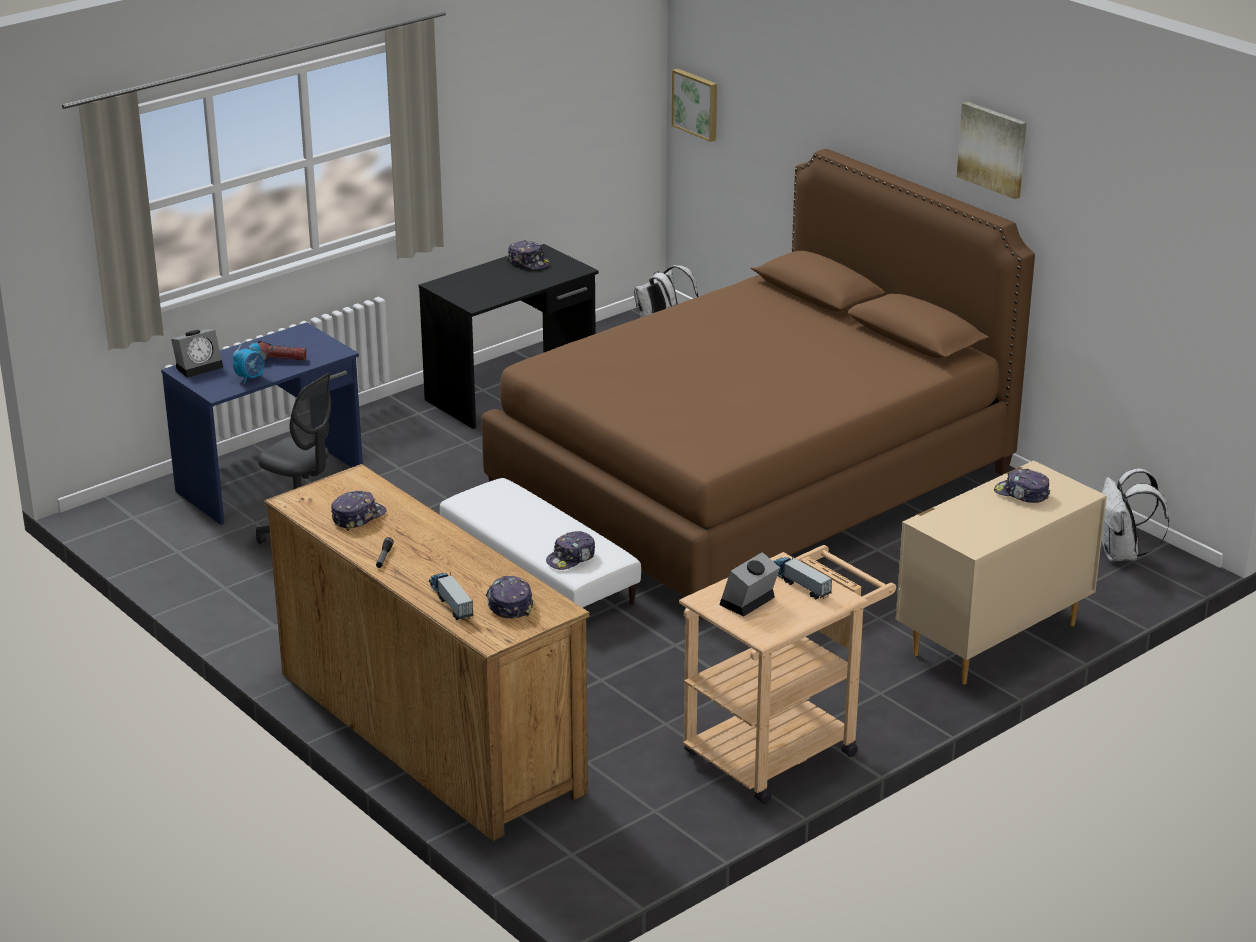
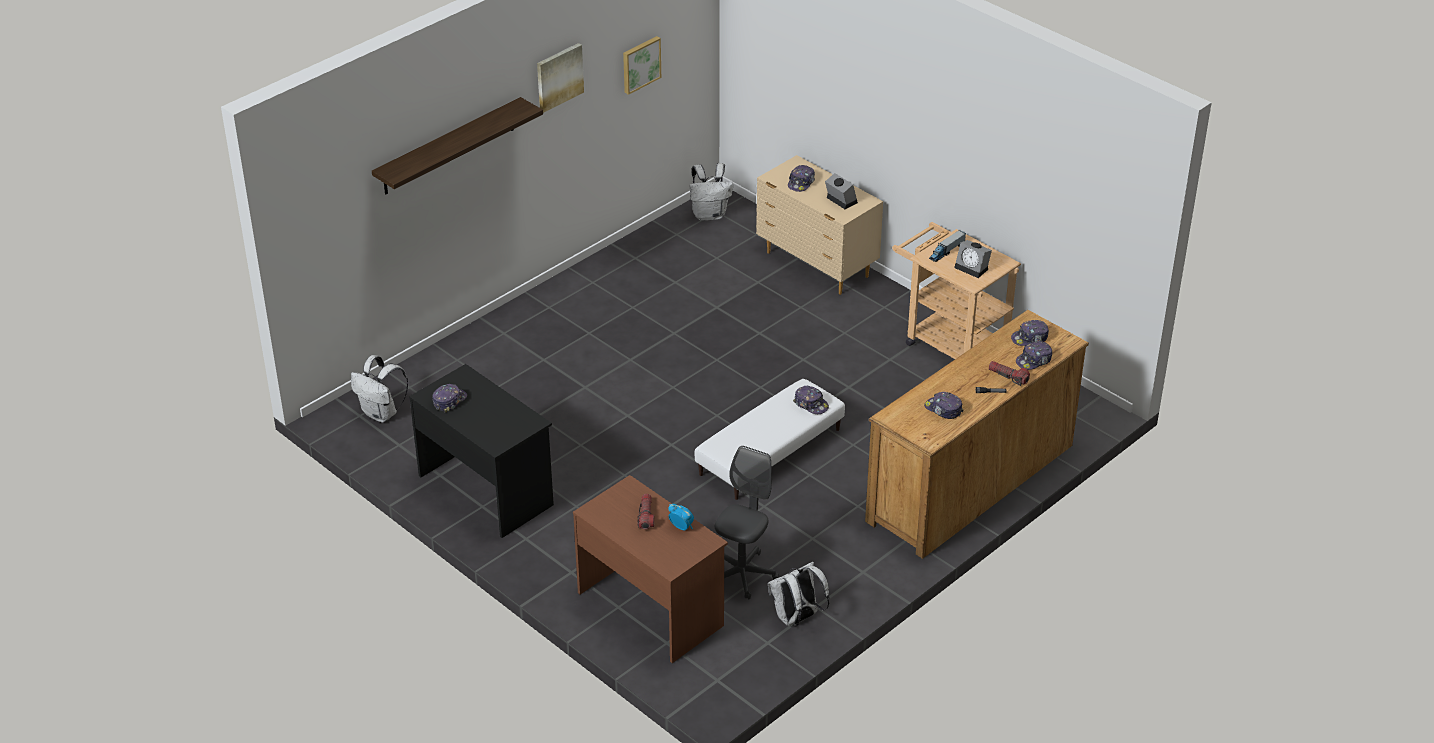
camera: 95 degrees left, 10 degrees up
blue desk [161,322,363,525] -> brown desk [573,475,728,663]
alarm clock [171,329,223,378] -> alarm clock moved to [825,173,858,209]
toy truck [429,572,473,621] -> cap [1016,341,1052,370]
brown bed [481,149,1035,597] -> none
picture [672,69,717,142] -> picture moved to [623,36,661,95]
none -> shelf [372,97,543,195]
none -> white backpack [768,562,830,627]
none -> flashlight [989,361,1030,386]

